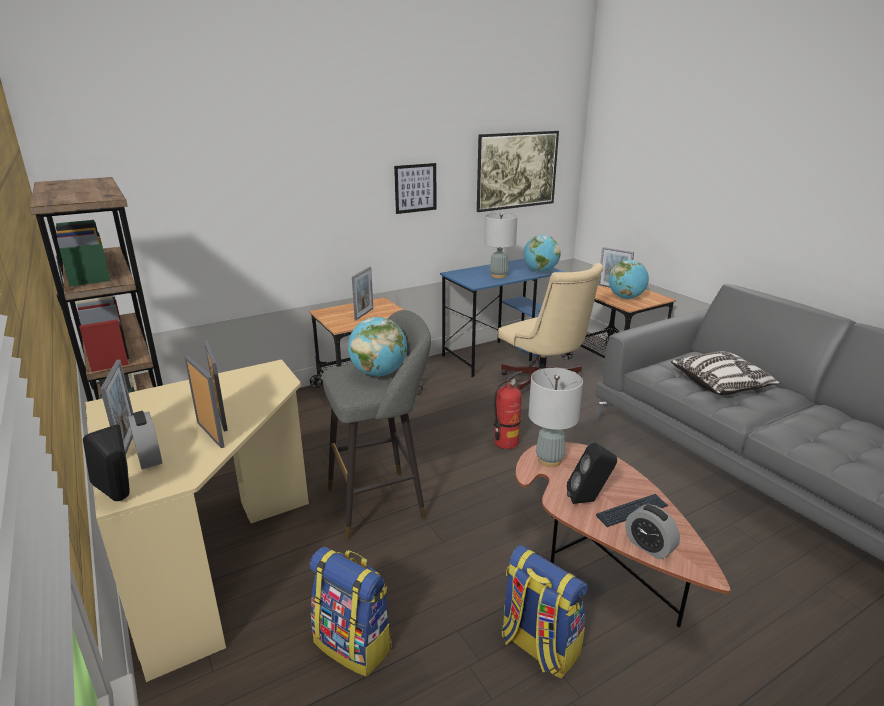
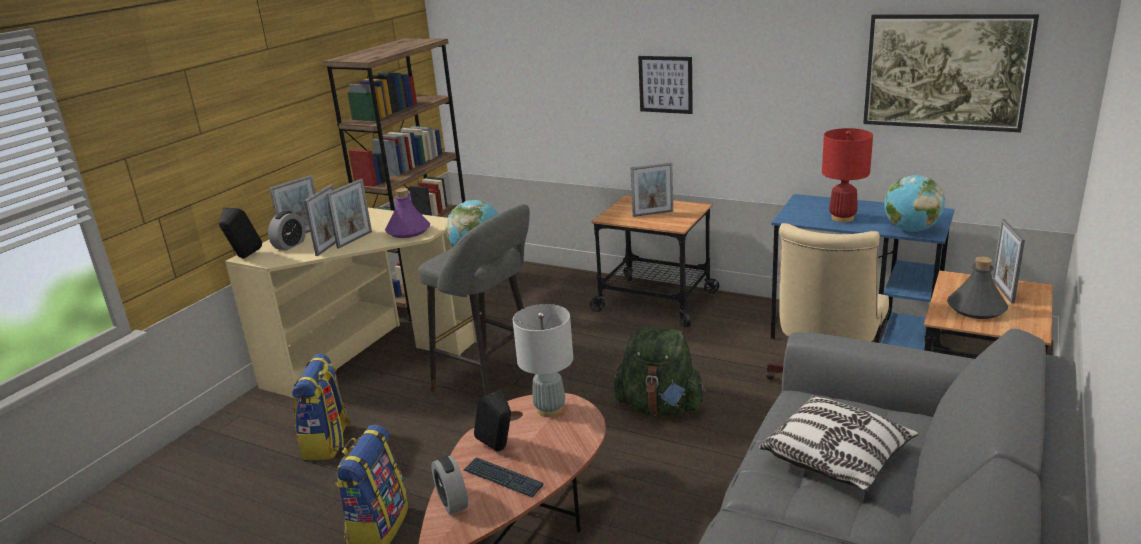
camera: 60 degrees right, 0 degrees up
picture [394,163,436,214] -> picture moved to [638,56,693,114]
grey table lamp [484,213,518,278] -> red table lamp [822,128,873,222]
fire extinguisher [494,371,523,449] -> green backpack [614,327,706,416]
globe [609,260,649,299] -> grey bottle [947,257,1008,319]
alarm clock [625,504,680,559] -> alarm clock turned 45 degrees counterclockwise [432,456,468,514]
none -> purple bottle [385,188,430,238]

